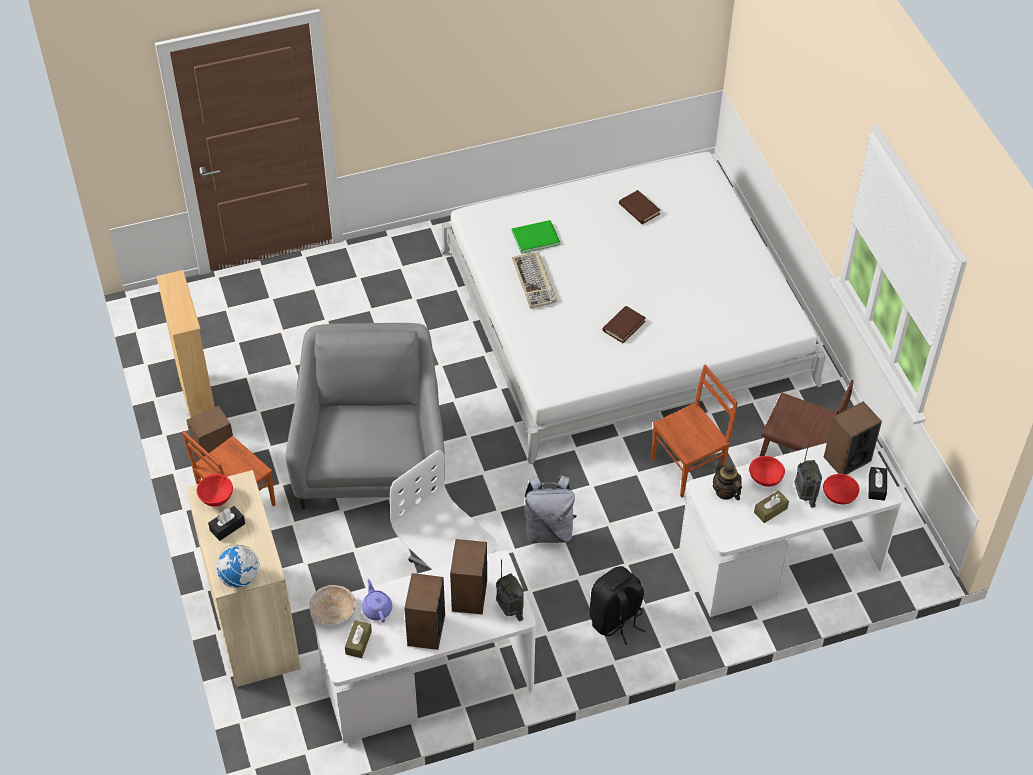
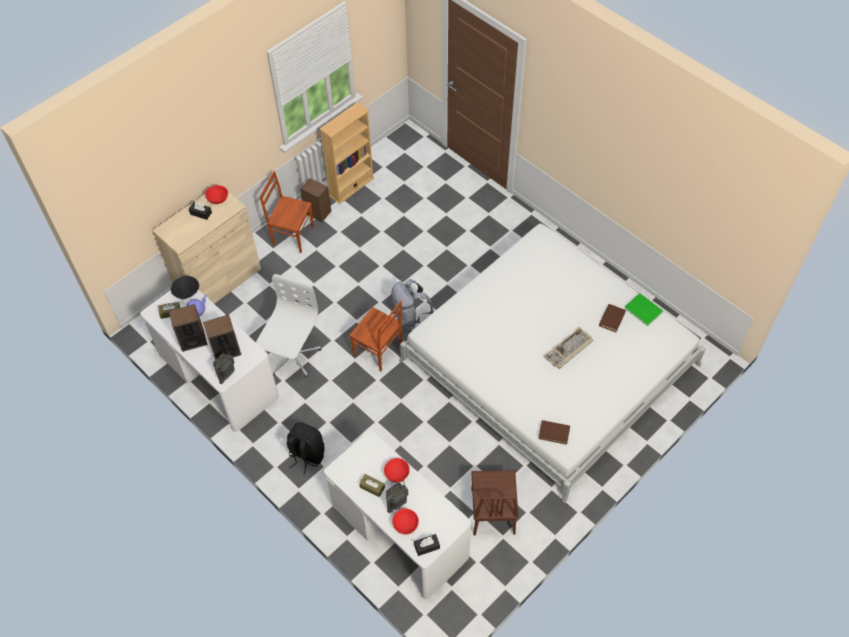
camera: 65 degrees right, 5 degrees up
globe [216,544,261,588] -> none
grey armchair [285,323,445,509] -> none
beige bowl [310,585,356,624] -> black bowl [171,276,199,299]
green book [512,220,560,254] -> green book moved to [624,293,663,326]
keyboard [512,252,557,308] -> keyboard moved to [544,327,593,369]
grey backpack [521,475,577,543] -> grey backpack moved to [391,279,434,330]
brown book [602,306,646,343] -> brown book moved to [538,420,570,445]
brown chair [651,365,738,497] -> brown chair moved to [349,301,402,371]
teapot [713,458,742,500] -> none
speaker [824,401,882,475] -> none

